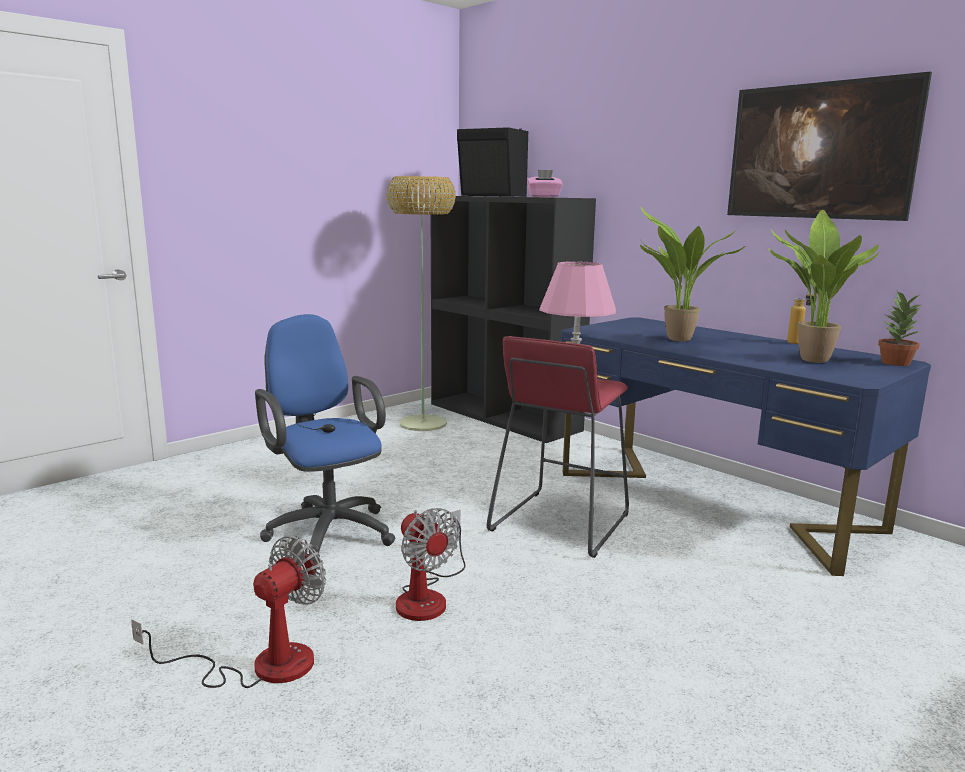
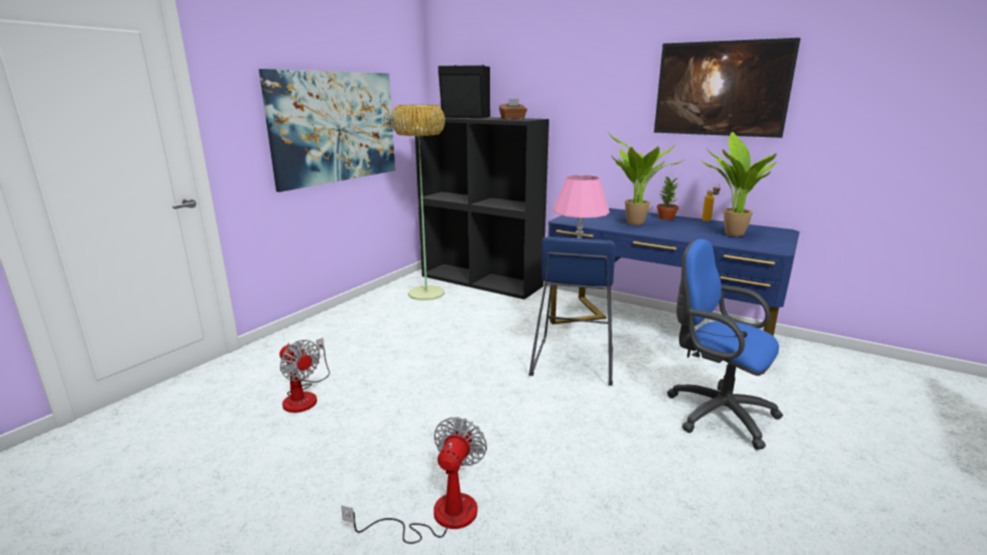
camera: 15 degrees left, 5 degrees up
blue office chair [255,314,395,565] -> blue office chair moved to [667,239,783,450]
fan [396,508,466,621] -> fan moved to [280,338,330,413]
red stool [487,336,629,558] -> blue stool [529,237,615,386]
pink tissue box [527,170,563,197] -> brown tissue box [499,99,527,120]
potted plant [878,291,922,366] -> potted plant moved to [657,177,679,220]
none -> picture [259,69,395,192]

